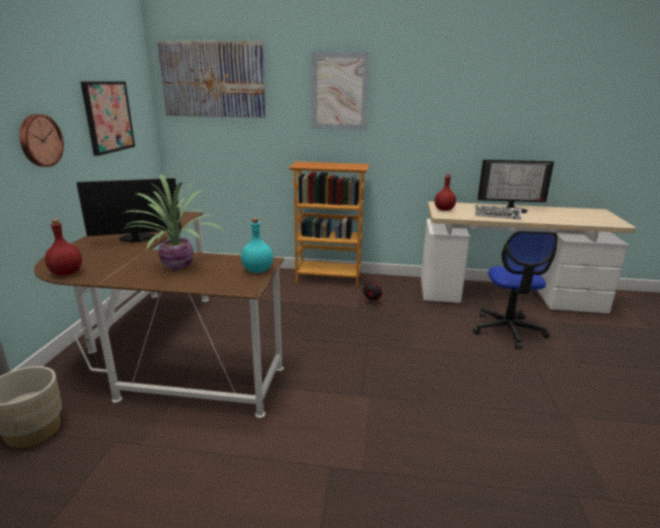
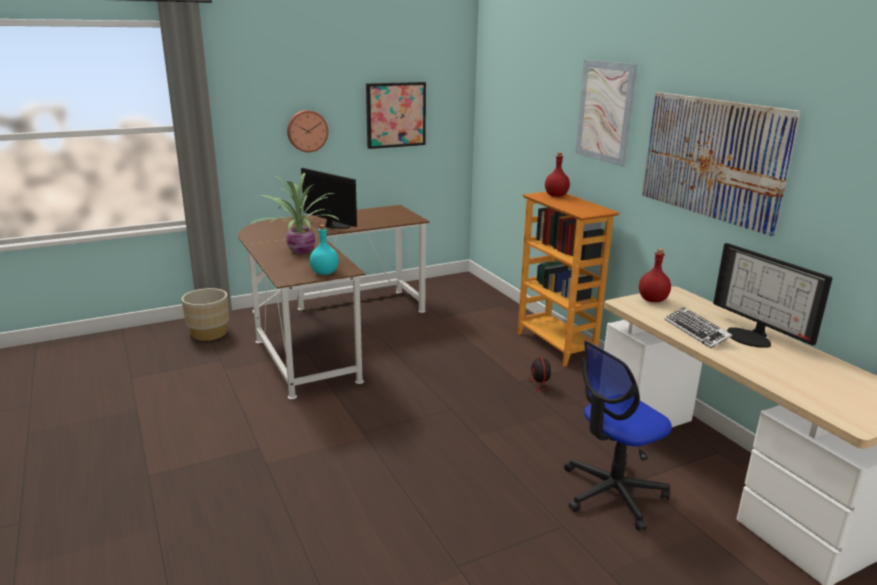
camera: 55 degrees right, 0 degrees up
red bottle [45,219,82,276] -> red bottle moved to [545,152,570,197]
picture [157,41,266,118] -> picture moved to [642,92,801,236]

